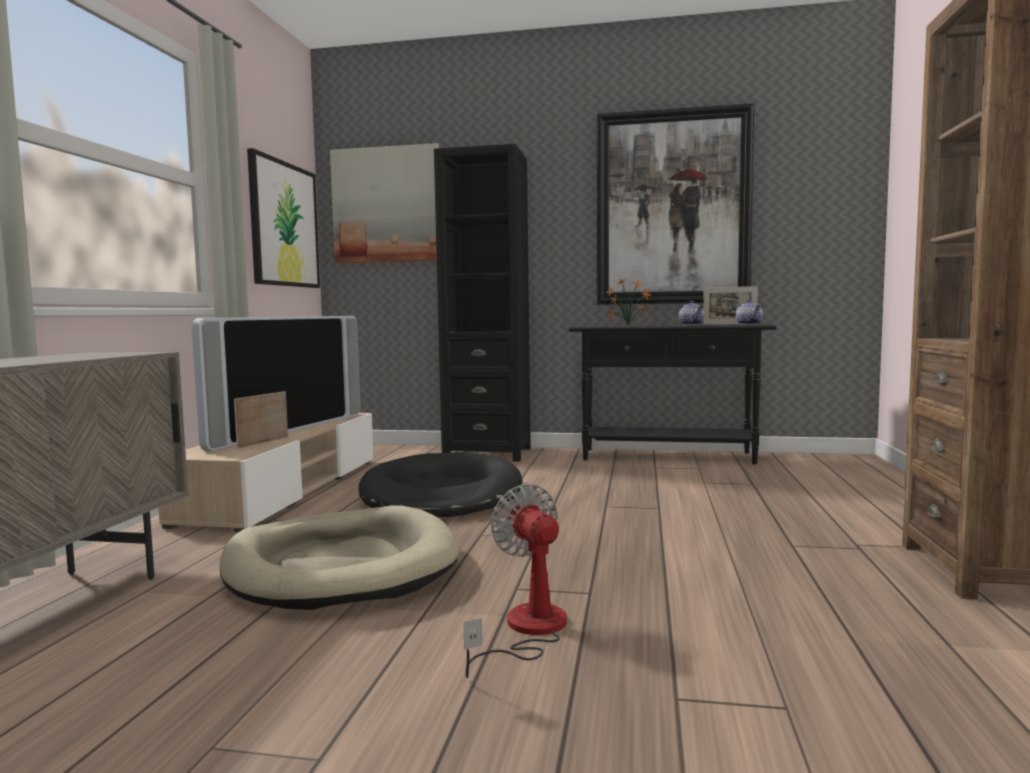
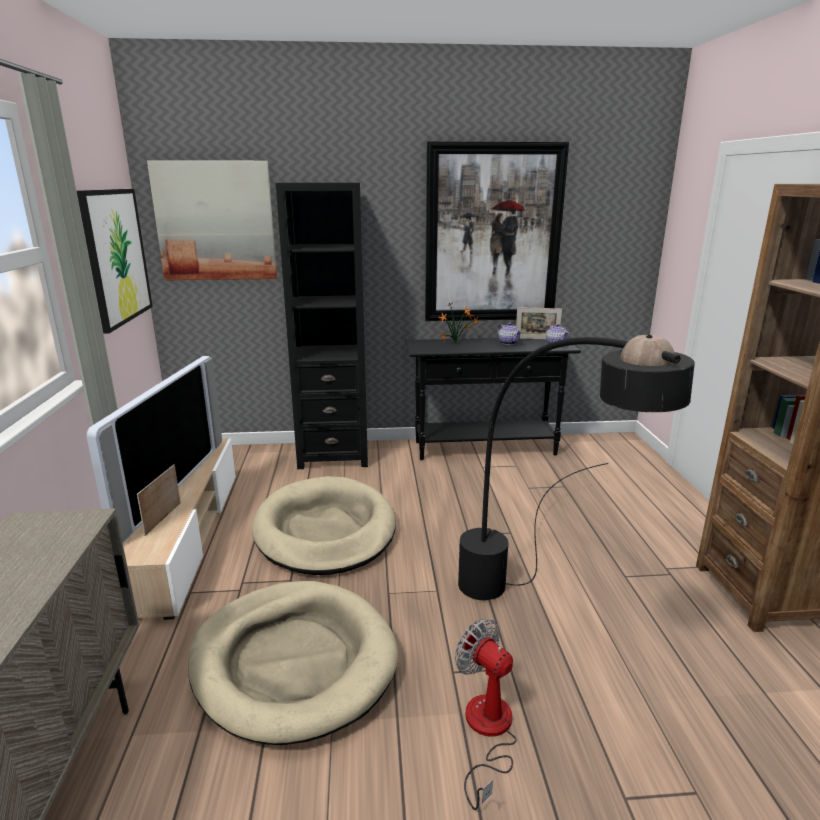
camera: 15 degrees left, 15 degrees up
black dog bed [359,452,523,517] -> beige dog bed [252,476,396,575]
none -> black floor lamp [458,335,695,600]

